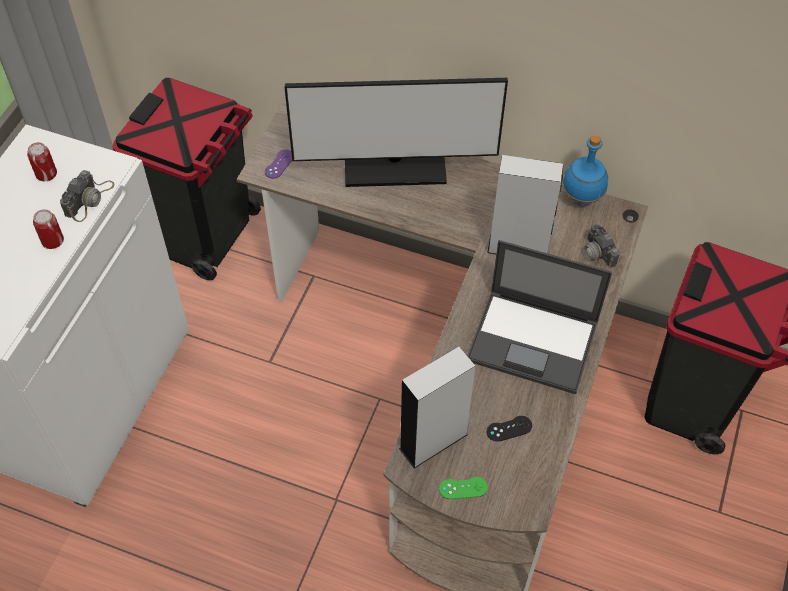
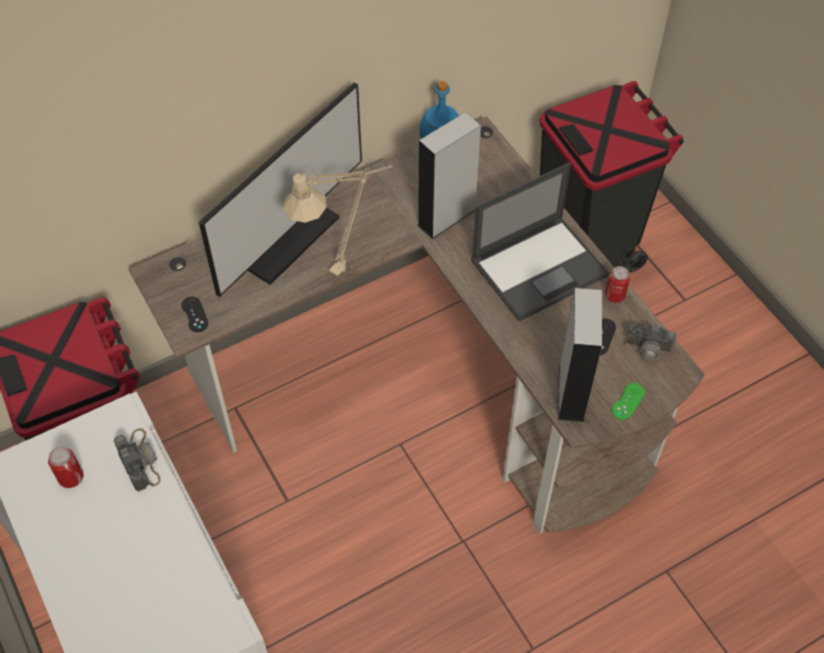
camera: 50 degrees left, 0 degrees up
can [33,209,64,249] -> can moved to [605,266,630,303]
purple game controller [265,149,292,179] -> black game controller [181,297,209,332]
camera [579,224,620,271] -> camera moved to [623,324,681,368]
none -> beige table lamp [283,165,392,276]

